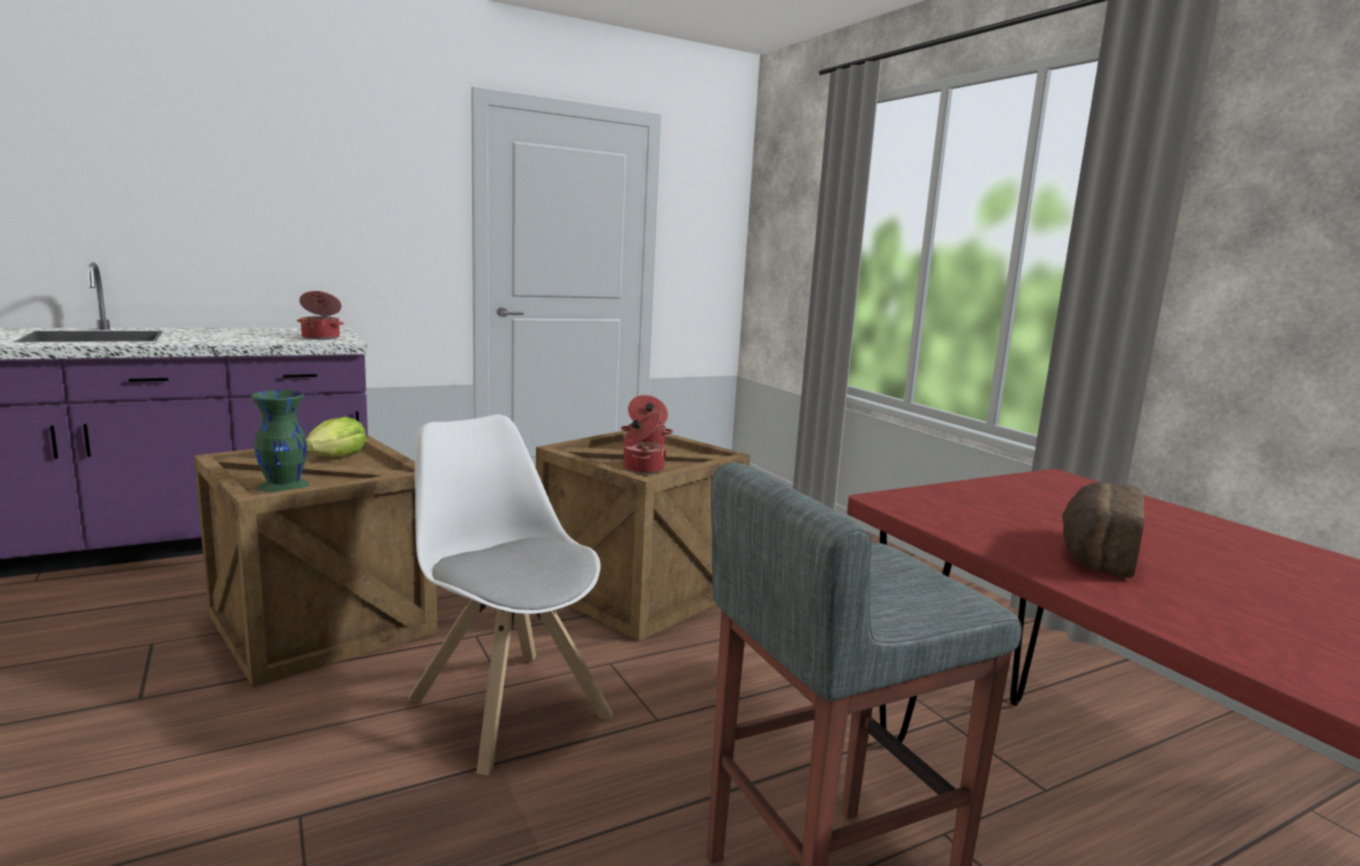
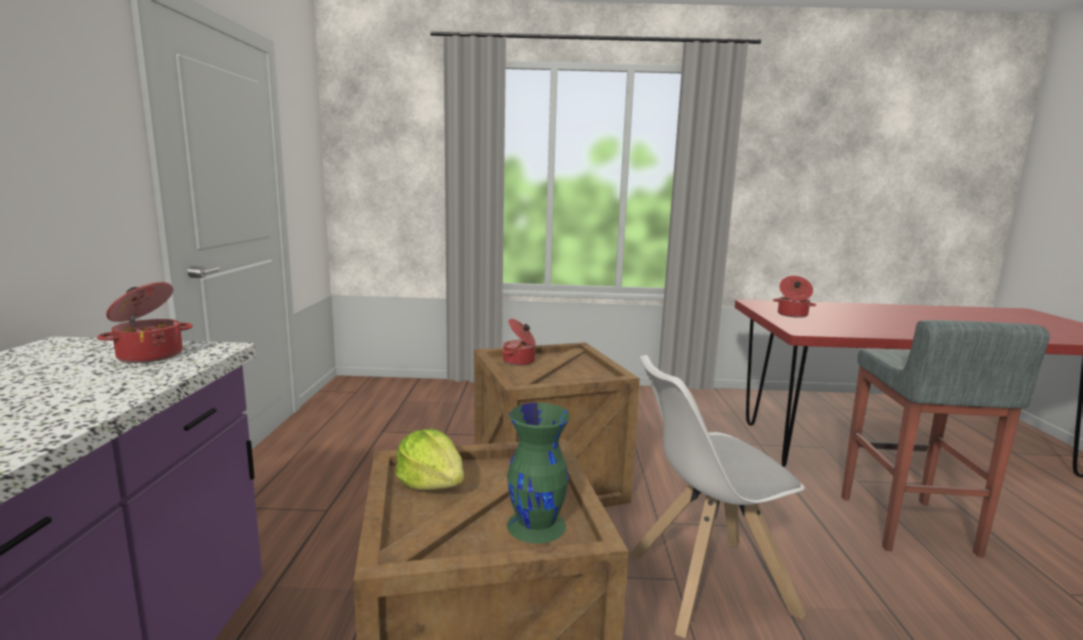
camera: 60 degrees left, 0 degrees up
cooking pot [623,414,667,474] -> cooking pot moved to [773,276,816,318]
bread [1062,482,1145,578] -> none

